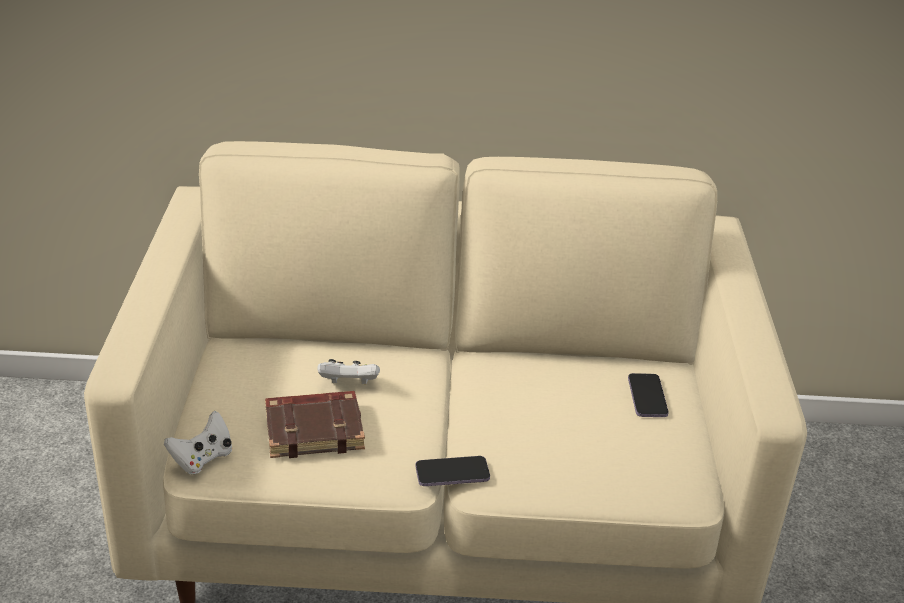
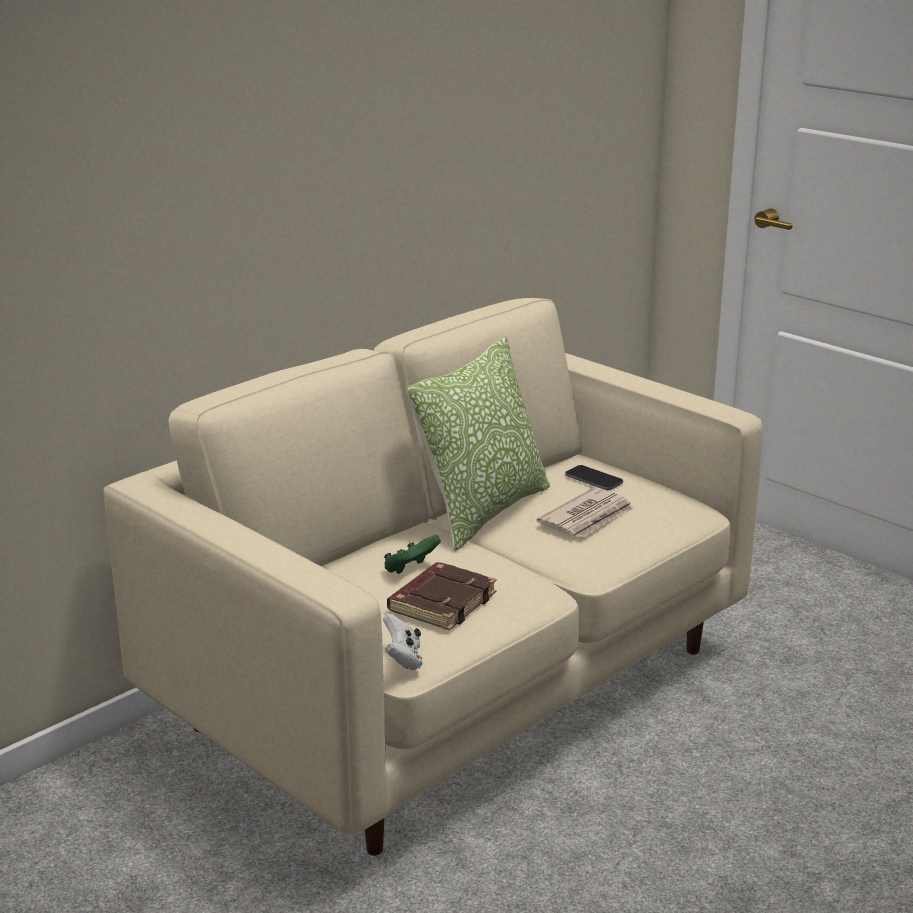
camera: 45 degrees left, 10 degrees down
white game controller [317,359,380,384] -> green game controller [384,535,441,574]
phone [416,456,490,486] -> none
none -> pillow [406,336,550,551]
none -> newspaper [537,487,634,538]

